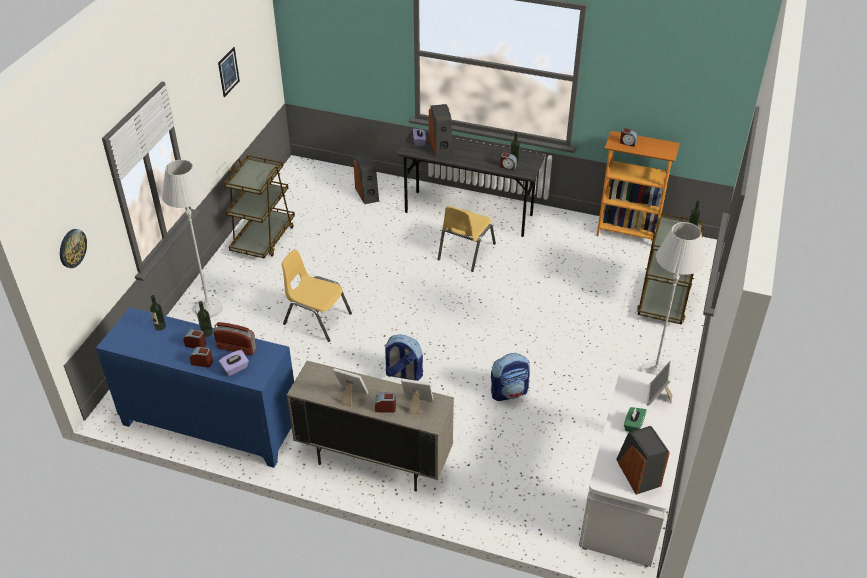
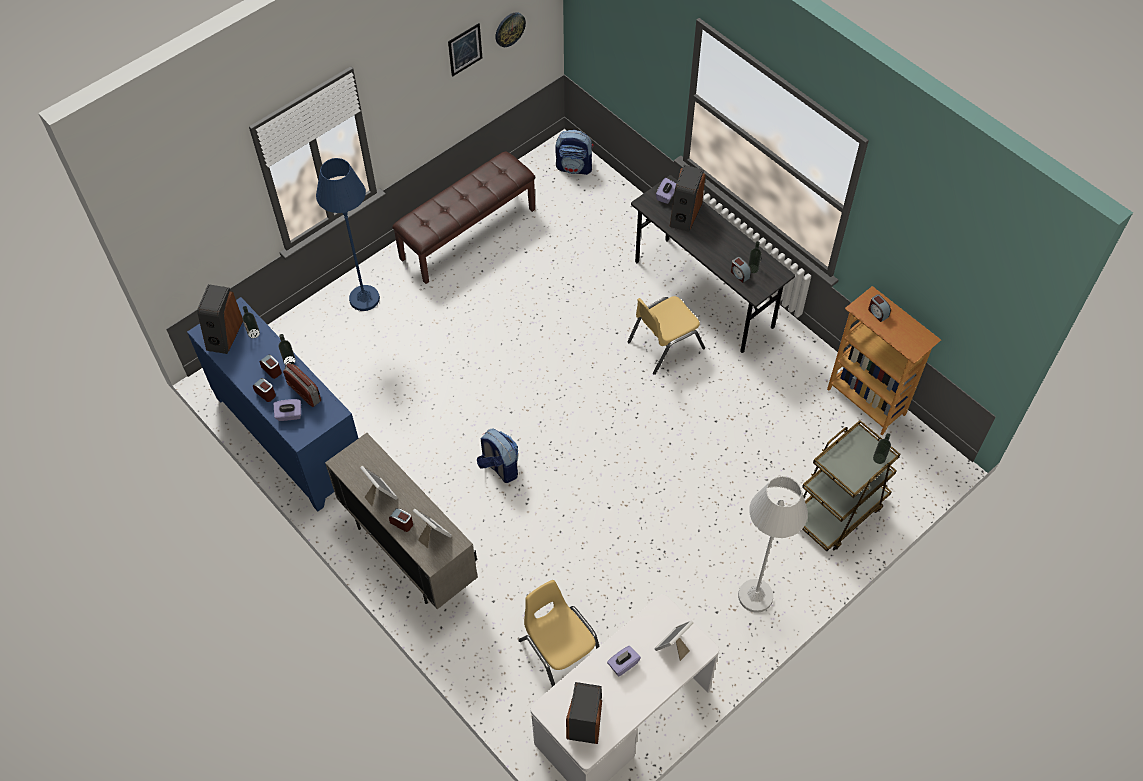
camera: 30 degrees right, 15 degrees up
wall clock [60,229,87,268] -> wall clock moved to [495,12,526,47]
white floor lamp [162,160,223,318] -> blue floor lamp [316,158,380,311]
brown cart [224,155,295,258] -> brown bench [392,151,536,284]
yellow chair [282,250,352,342] -> yellow chair moved to [518,580,599,687]
speaker [353,154,379,204] -> speaker moved to [197,284,243,354]
backpack [491,353,530,401] -> backpack moved to [555,130,594,175]
green tissue box [624,407,647,432] -> purple tissue box [607,646,641,676]

